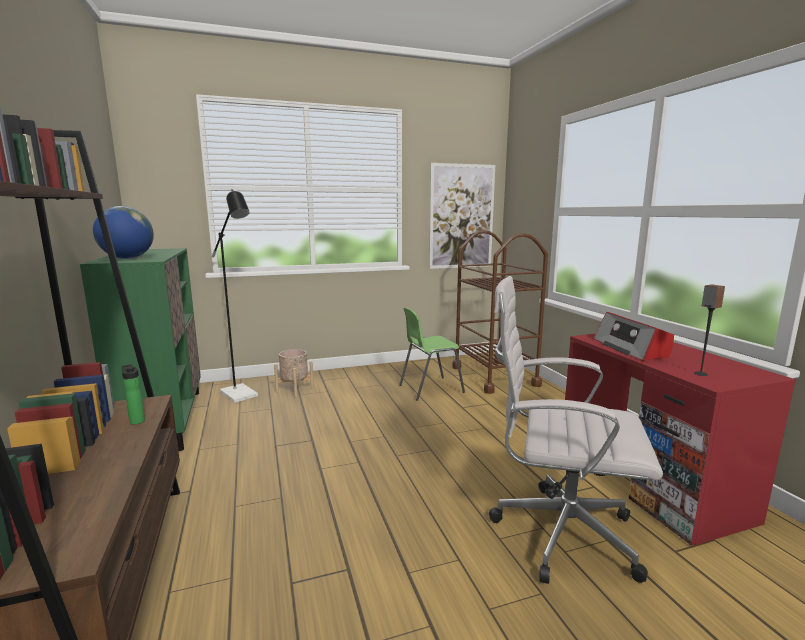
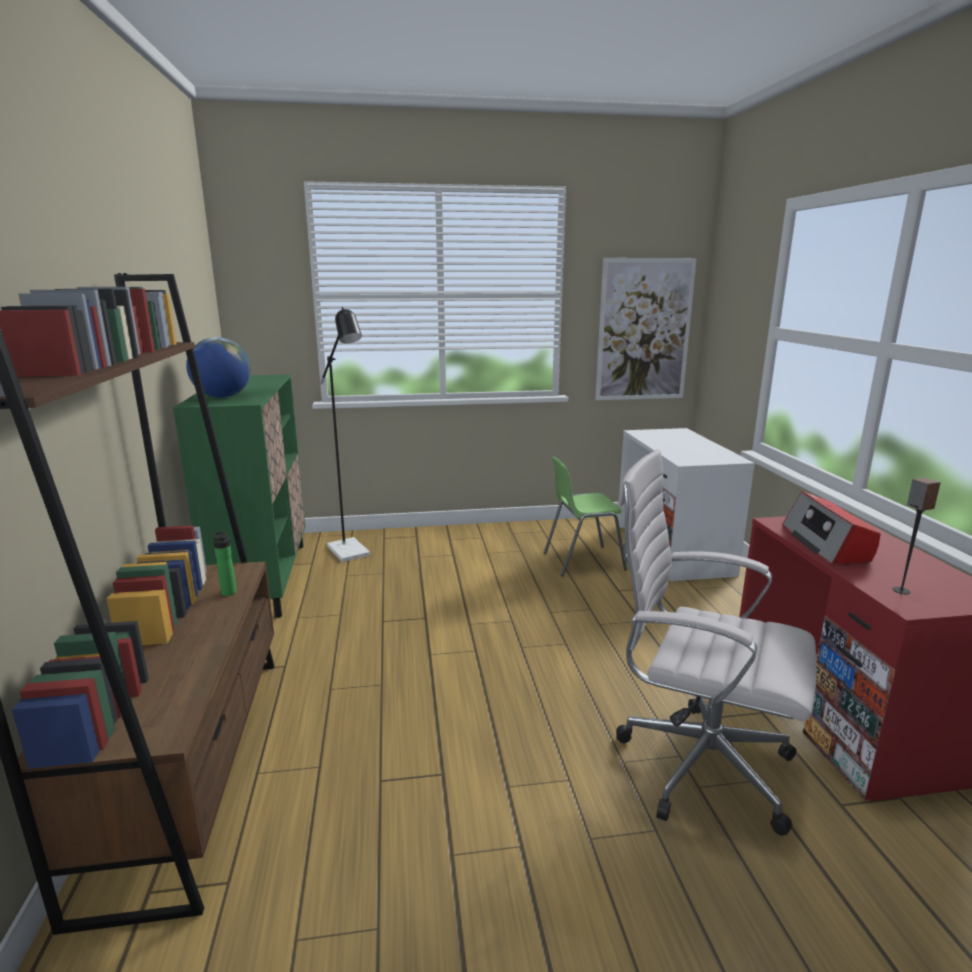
camera: 10 degrees right, 5 degrees up
beige planter [274,349,314,397] -> none
brown cart [452,230,548,394] -> white desk [618,428,755,581]

